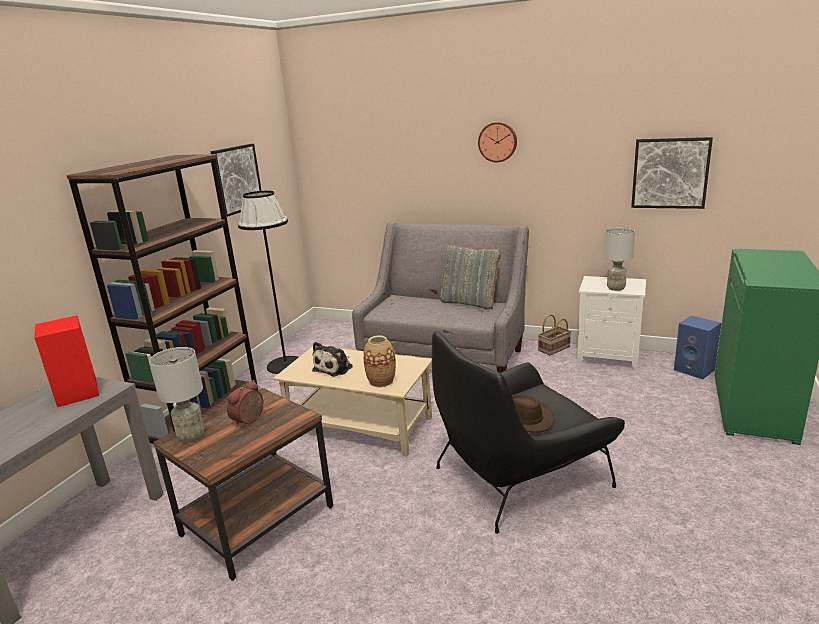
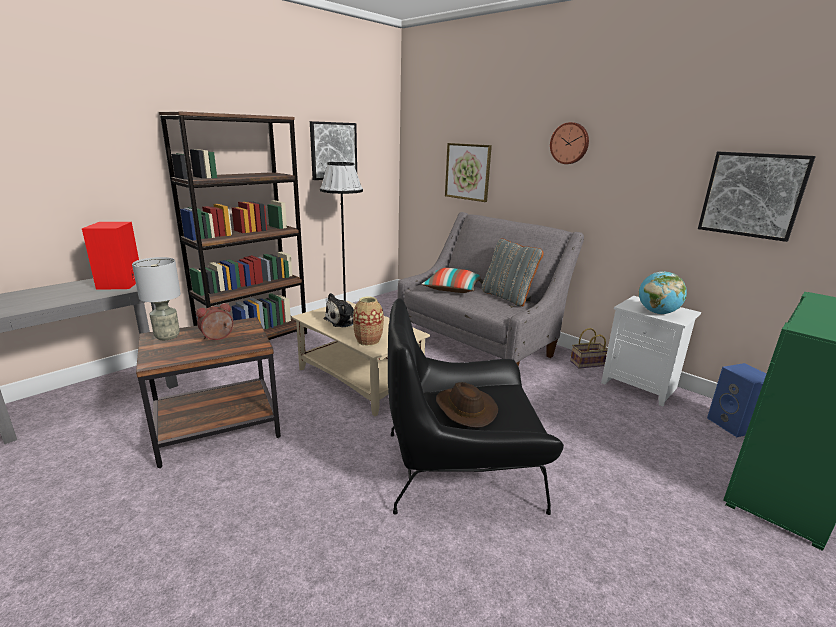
camera: 20 degrees right, 0 degrees up
grey table lamp [604,228,635,291] -> globe [639,271,687,314]
none -> pillow [421,268,481,293]
none -> picture [445,143,492,202]

